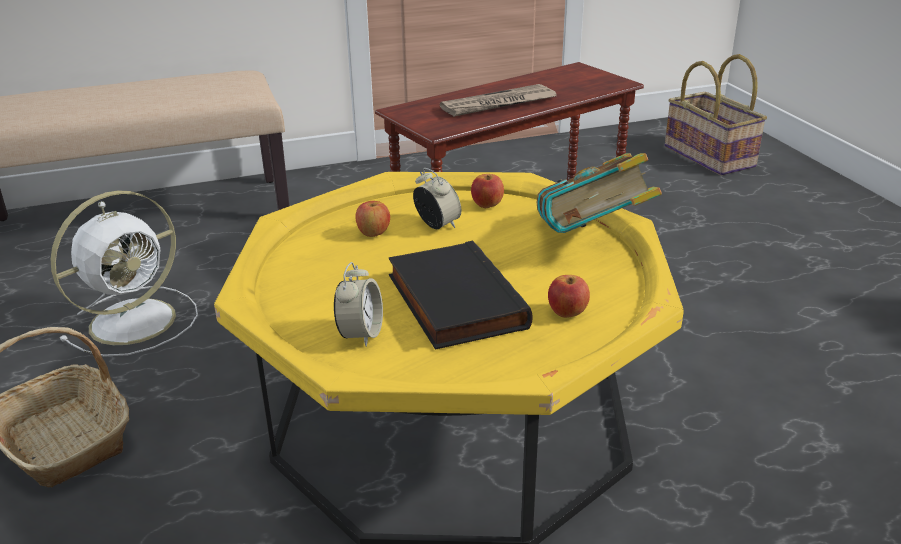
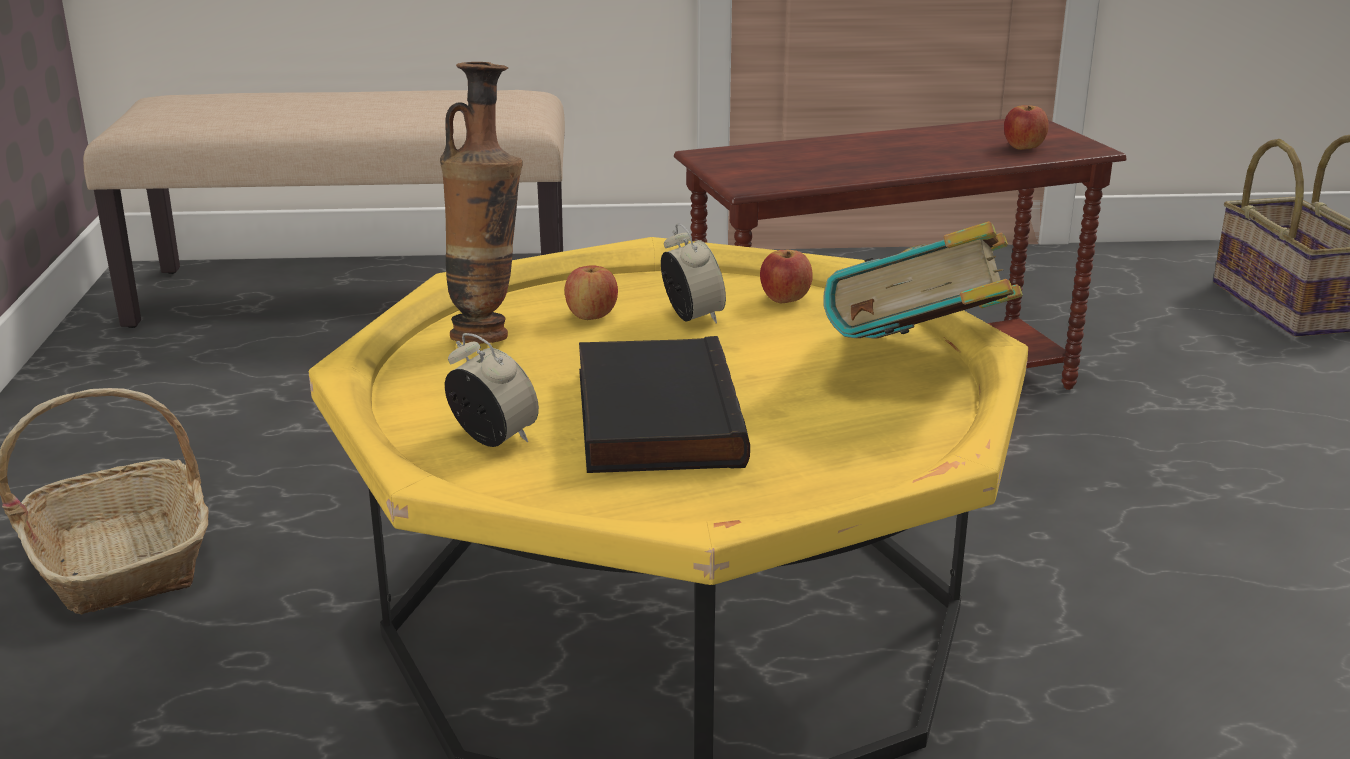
camera: 15 degrees right, 5 degrees down
white fan [50,190,198,357] -> none
alarm clock [334,262,383,347] -> alarm clock turned 75 degrees counterclockwise [445,333,539,447]
newspaper [440,84,556,117] -> none
apple [548,275,590,318] -> apple moved to [1004,105,1049,150]
none -> vase [440,62,523,344]

